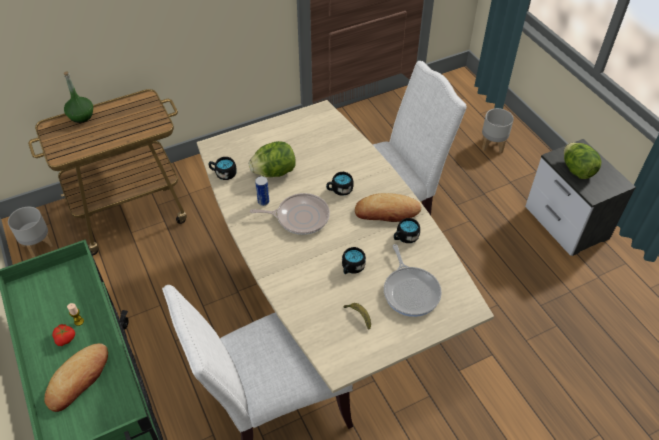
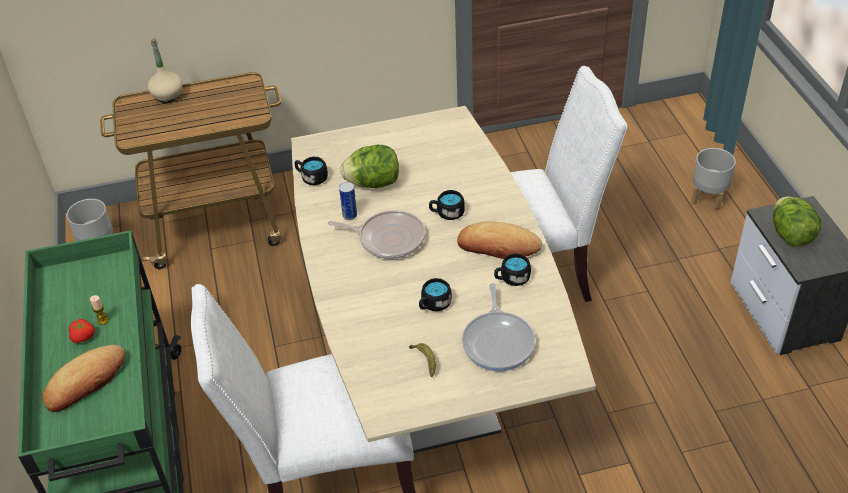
camera: 15 degrees right, 5 degrees down
green bottle [63,71,93,123] -> beige bottle [148,39,183,103]

